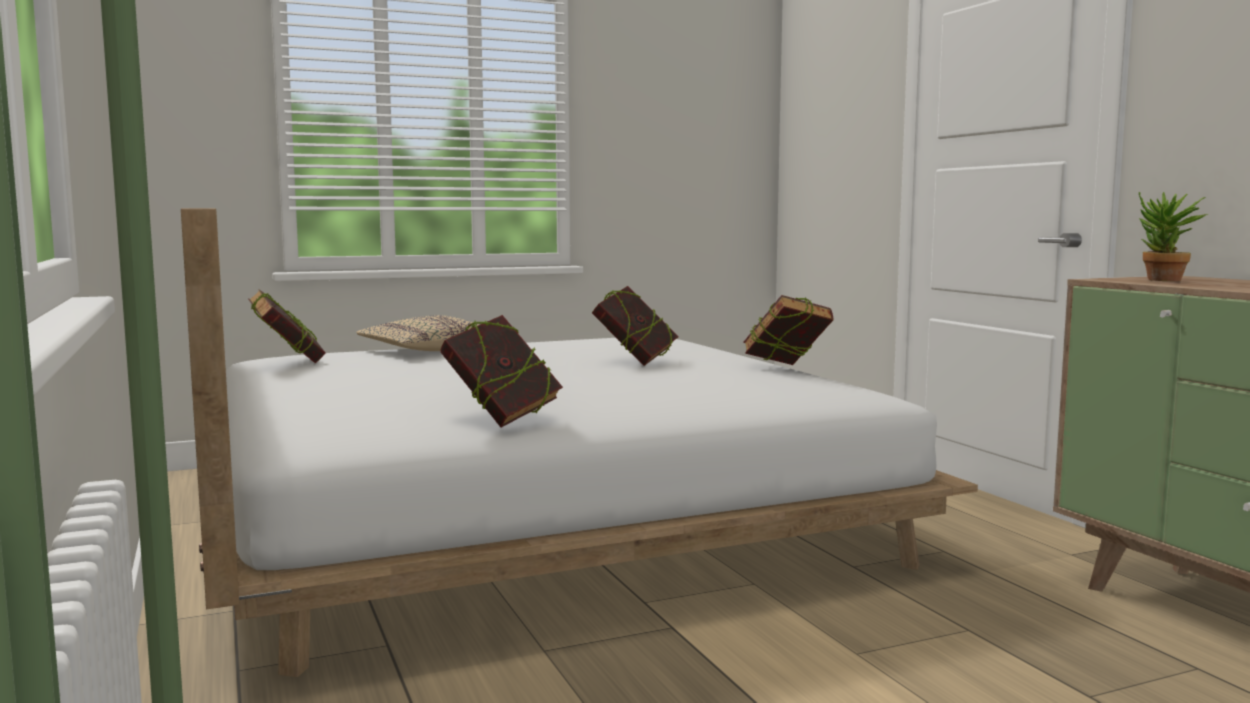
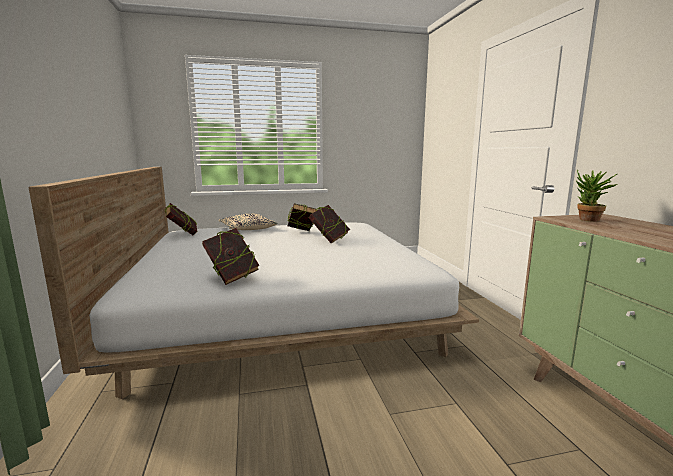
camera: 10 degrees right, 5 degrees up
book [743,295,833,365] -> book moved to [288,203,317,231]

